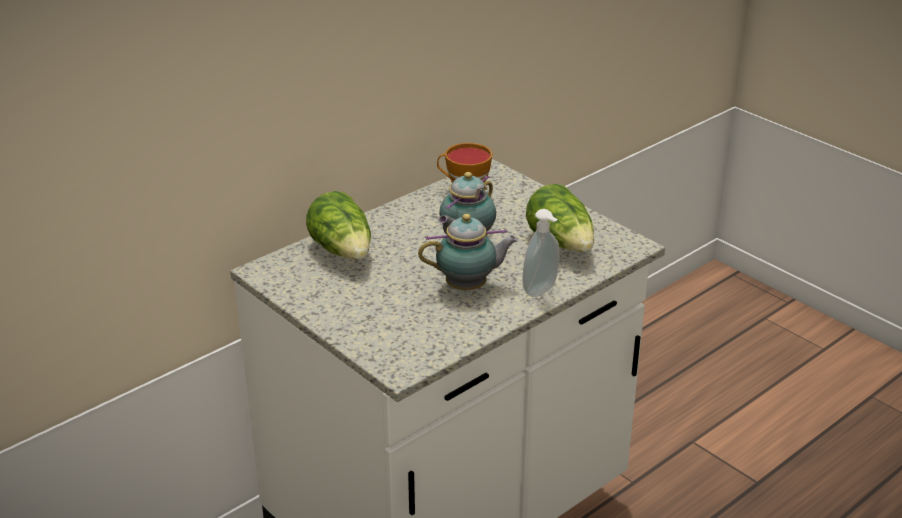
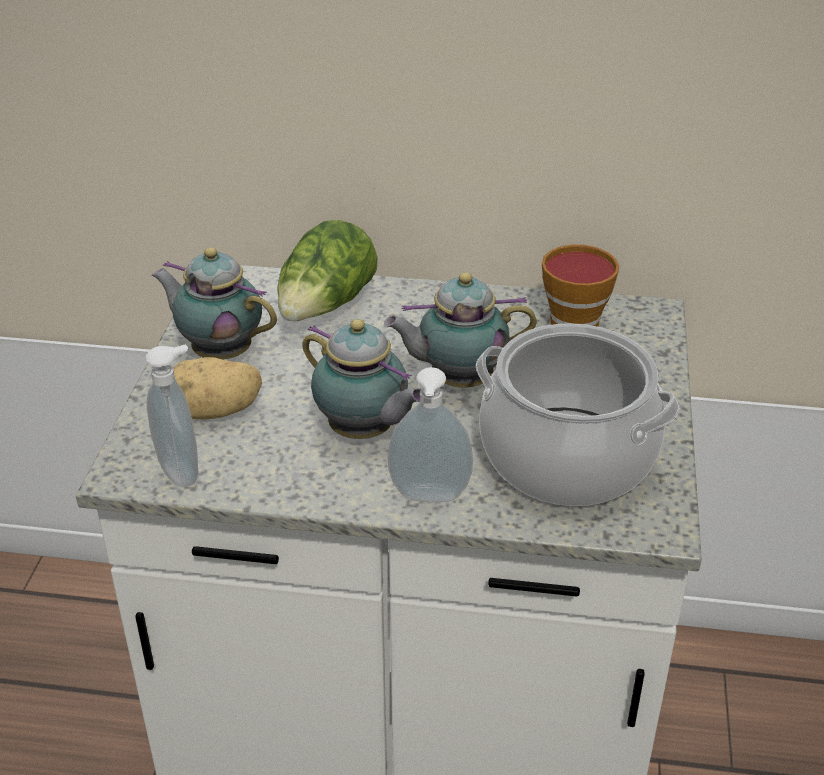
camera: 50 degrees right, 5 degrees up
lettuce [526,184,594,252] -> cooking pot [476,323,680,506]
none -> soap dispenser [145,344,199,487]
none -> teapot [152,247,277,359]
none -> potato [173,357,262,420]

